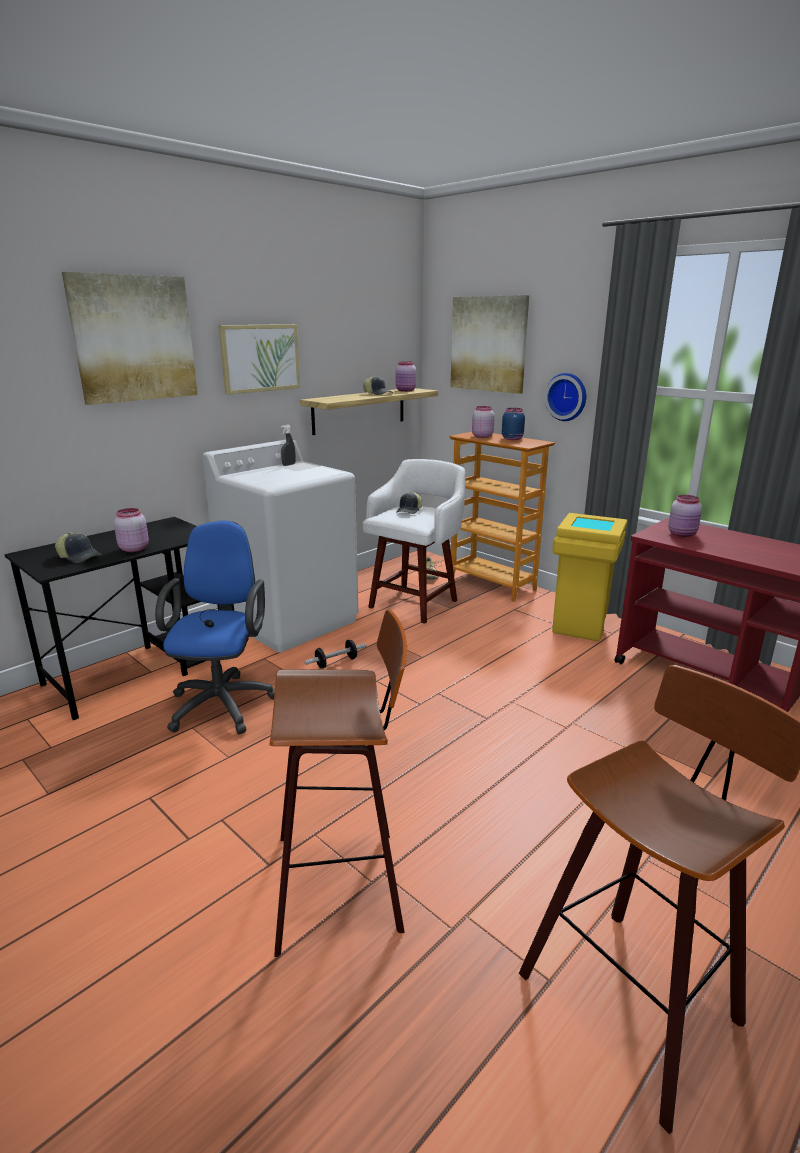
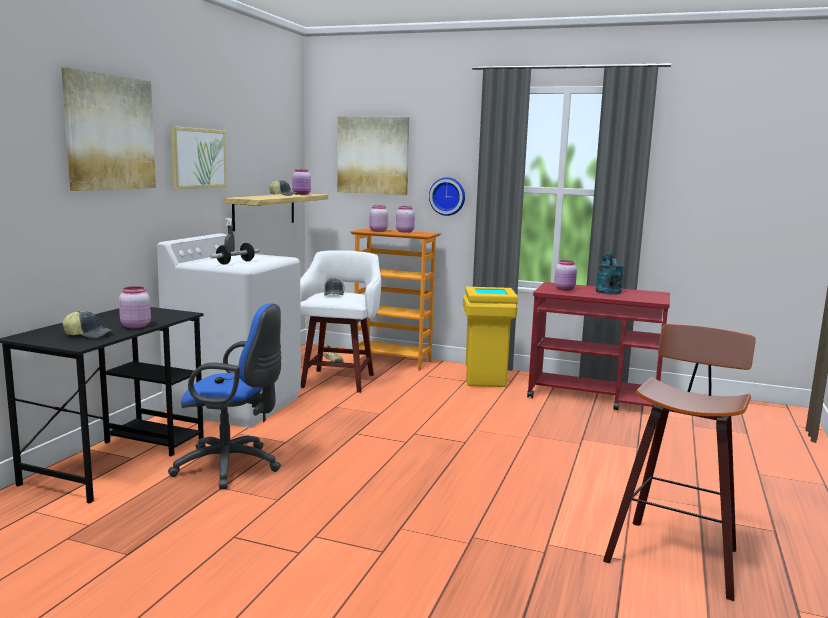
camera: 25 degrees left, 10 degrees down
blue office chair [155,521,275,734] -> blue office chair turned 120 degrees clockwise [168,303,281,489]
stool [270,610,407,957] -> none
dumbbell [304,639,366,668] -> dumbbell moved to [210,243,259,265]
blue jar [502,408,525,440] -> pink jar [396,206,415,233]
none -> turquoise watering can [596,252,624,294]

